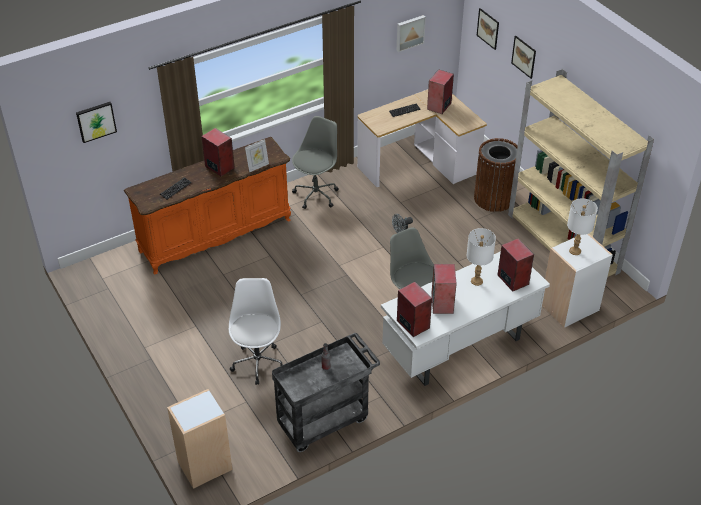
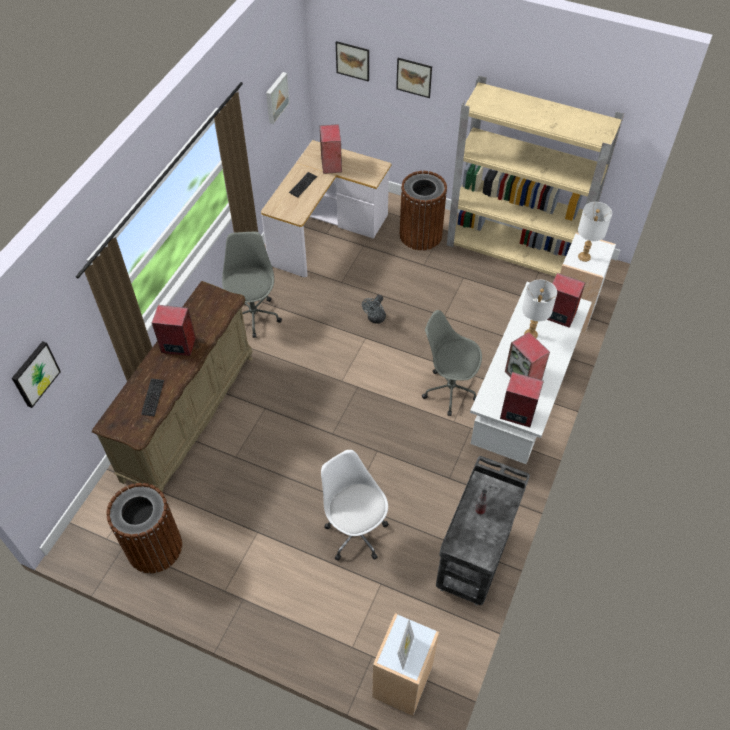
camera: 35 degrees left, 10 degrees up
orange cabinet [124,137,291,275] -> beige cabinet [92,281,253,493]
picture frame [245,139,269,172] -> picture frame moved to [397,620,414,670]
none -> brown trash can [106,483,182,573]

